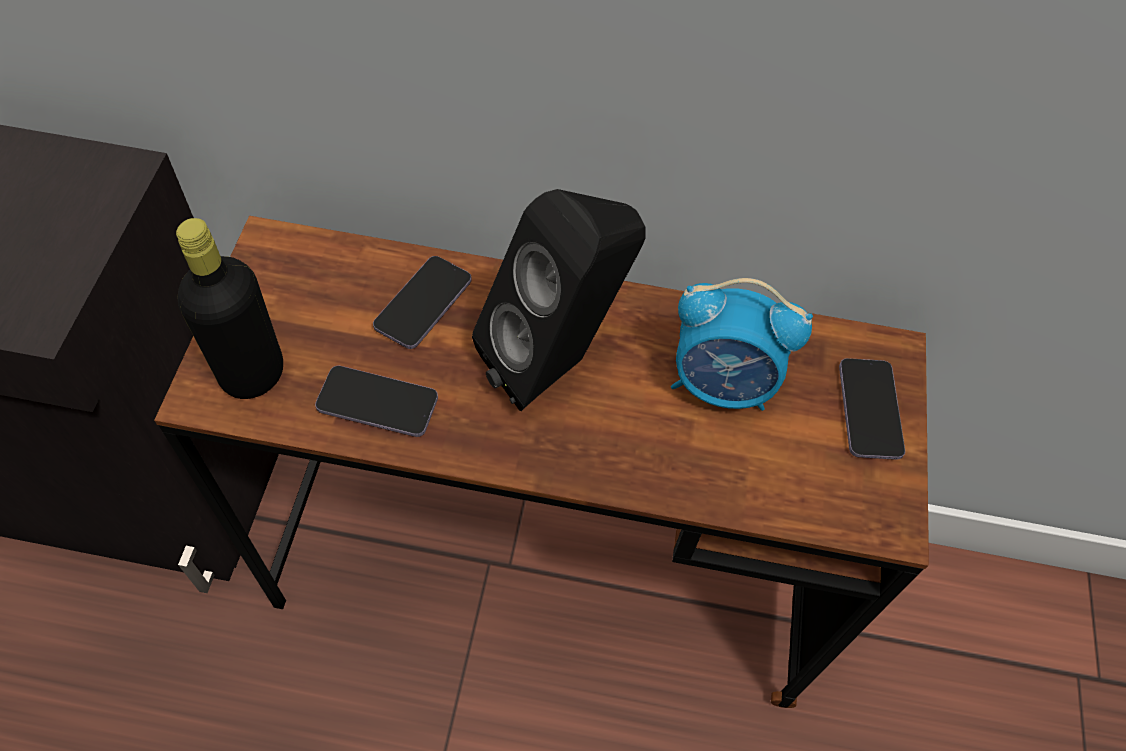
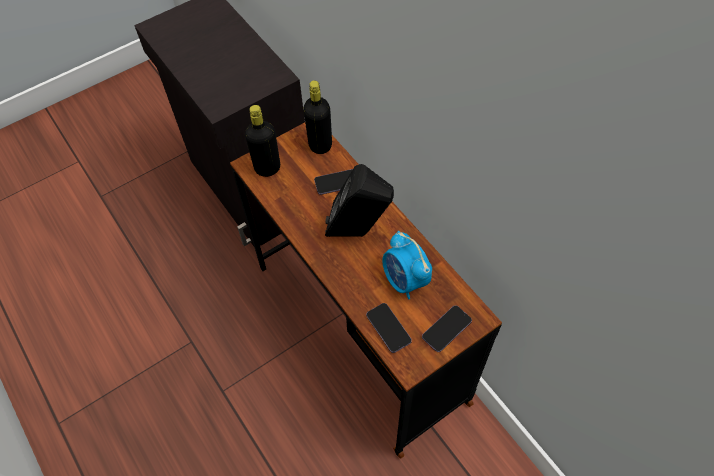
camera: 50 degrees right, 0 degrees up
phone [315,366,438,437] -> phone moved to [366,303,412,353]
none -> black bottle [303,80,332,154]

